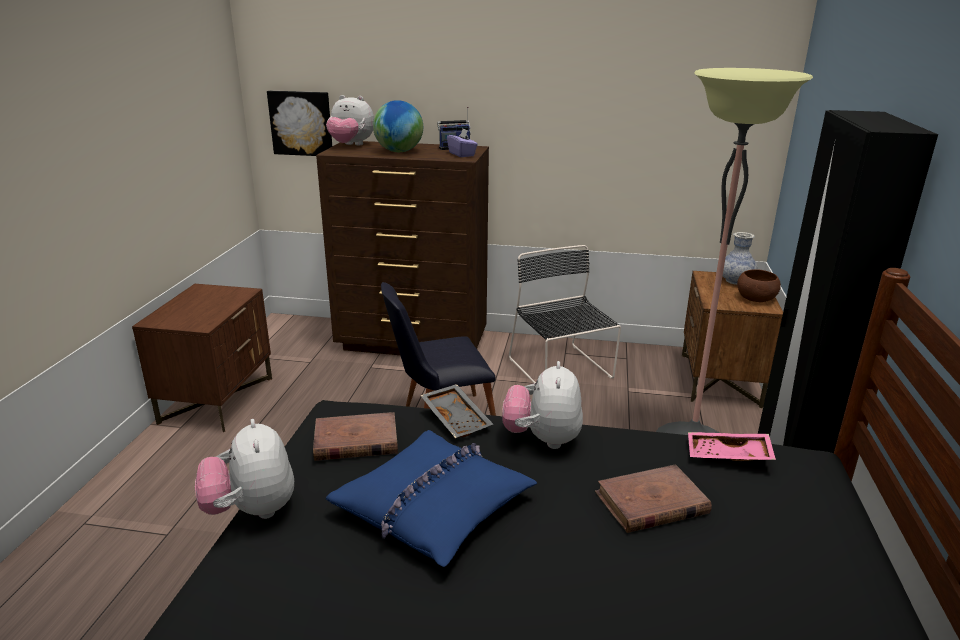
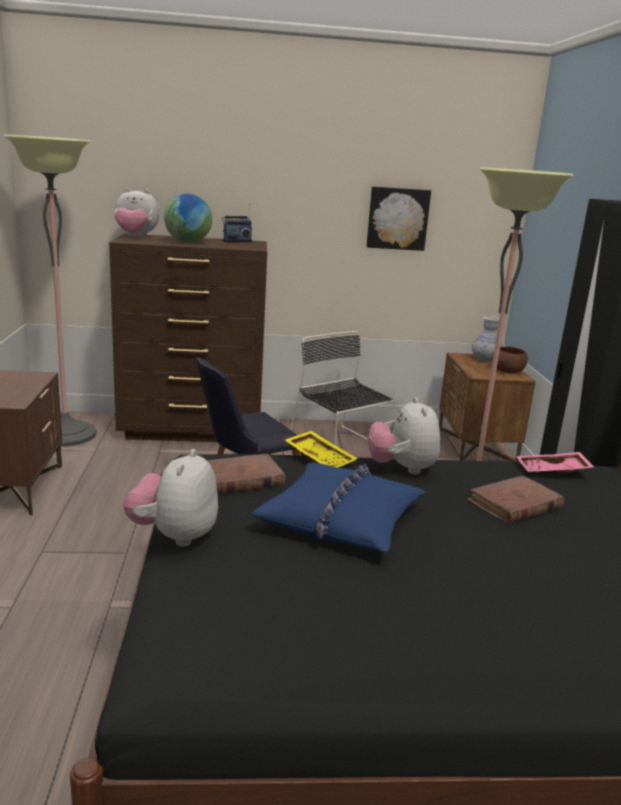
camera: 15 degrees left, 5 degrees down
plush toy [195,419,294,519] -> plush toy turned 45 degrees clockwise [123,449,218,546]
picture [267,91,332,156] -> picture moved to [366,186,431,251]
grey tray [420,384,493,438] -> yellow tray [285,431,358,468]
purple tissue box [447,129,478,157] -> none
none -> floor lamp [4,134,97,446]

